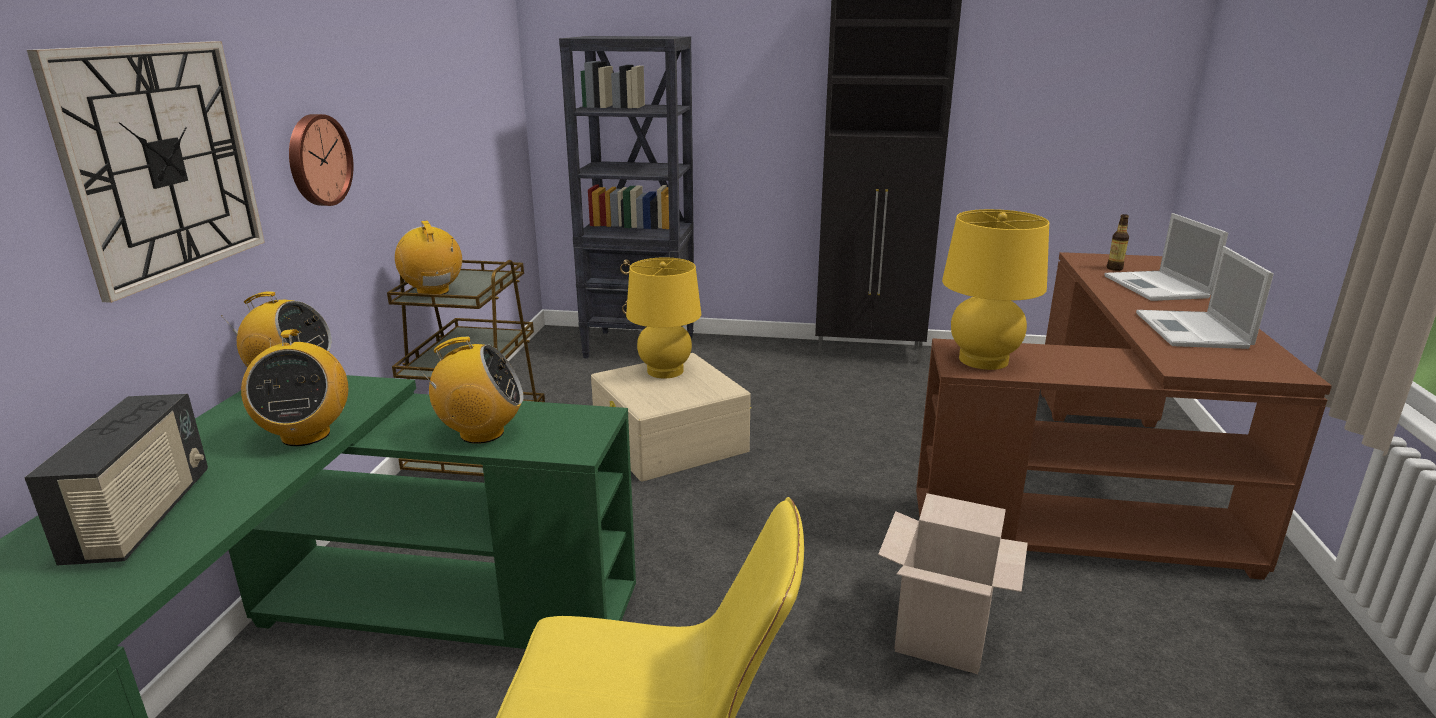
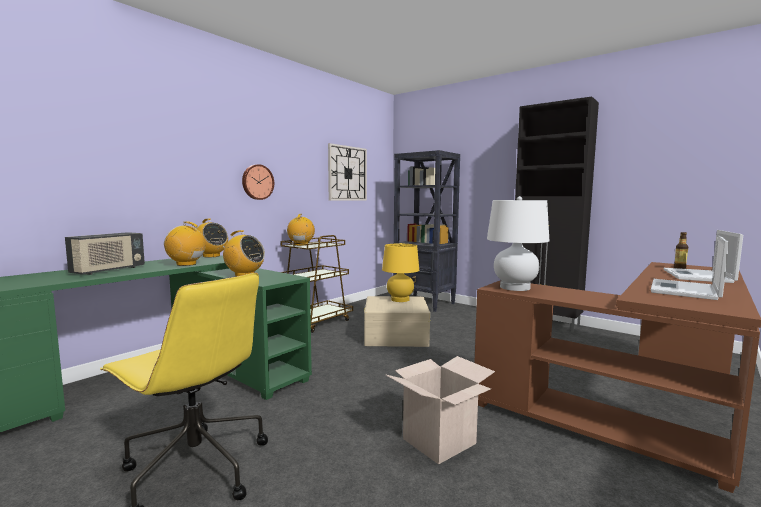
camera: 30 degrees right, 15 degrees down
wall clock [27,41,265,303] -> wall clock moved to [328,143,367,201]
radio [241,329,348,446] -> radio turned 90 degrees clockwise [164,221,208,266]
yellow table lamp [942,209,1049,370] -> white table lamp [487,196,549,291]

